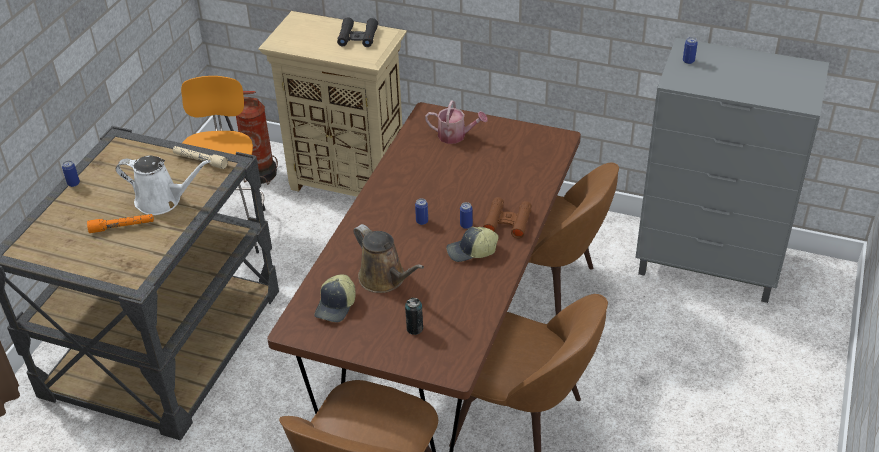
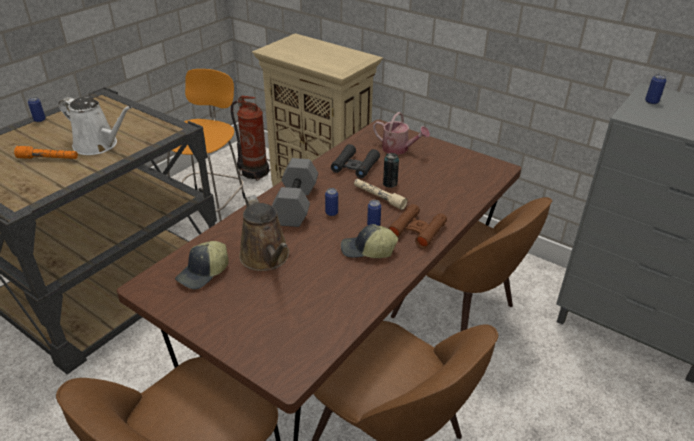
camera: 15 degrees right, 5 degrees down
beige flashlight [173,146,228,169] -> beige flashlight moved to [354,179,407,210]
black binoculars [337,17,378,47] -> black binoculars moved to [331,144,380,178]
can [405,298,423,335] -> can moved to [383,153,399,188]
none -> grey dumbbell [272,158,318,227]

